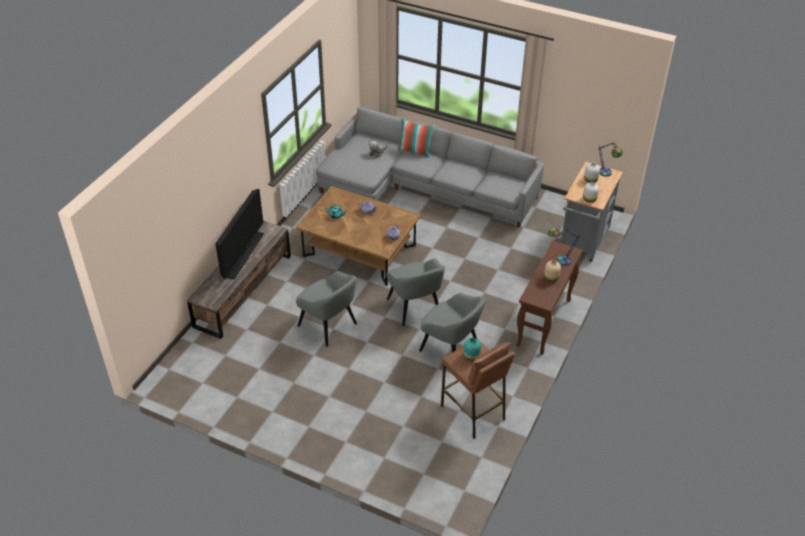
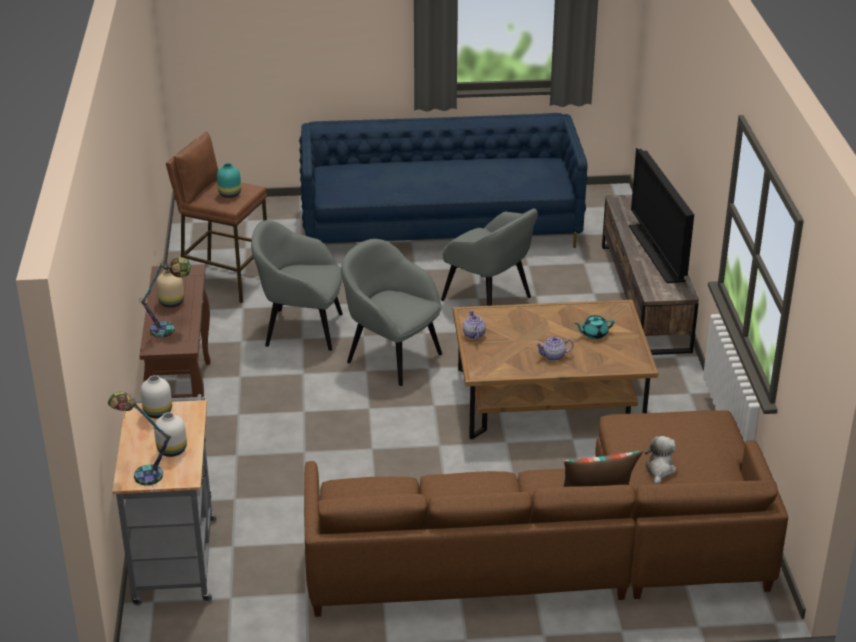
camera: 150 degrees right, 10 degrees down
grey armchair [296,271,357,347] -> grey armchair turned 150 degrees counterclockwise [441,209,538,306]
grey sofa [316,107,544,228] -> brown sofa [304,410,788,617]
none -> blue sofa [299,113,588,248]

